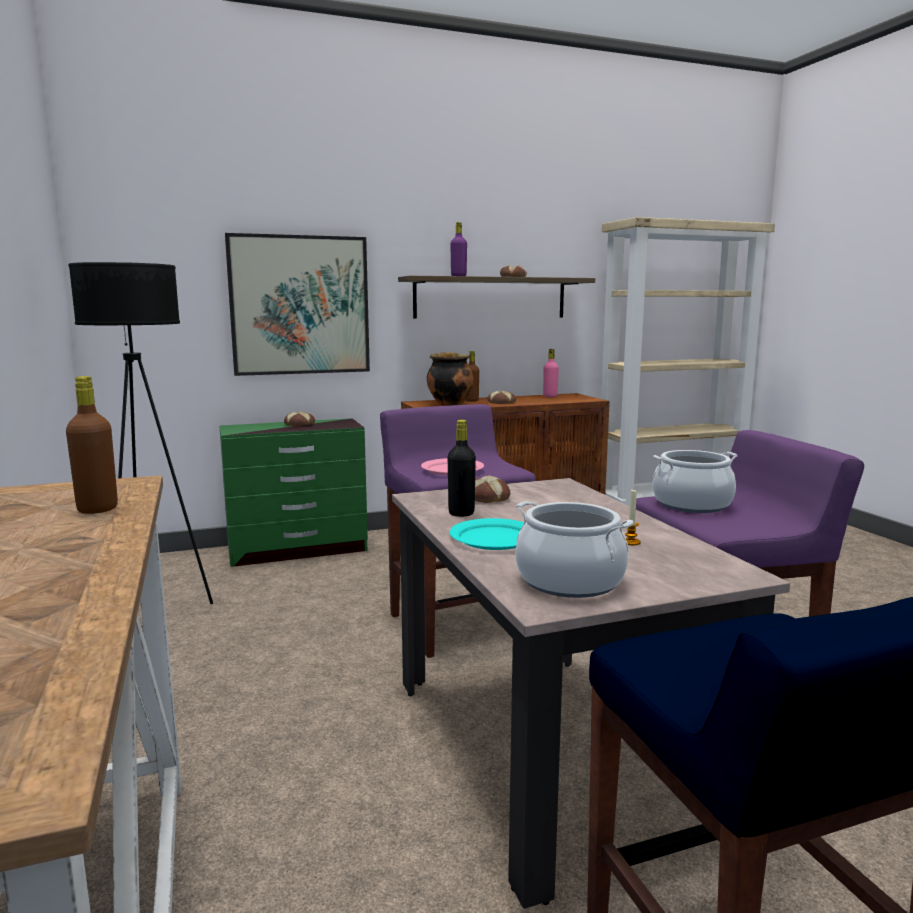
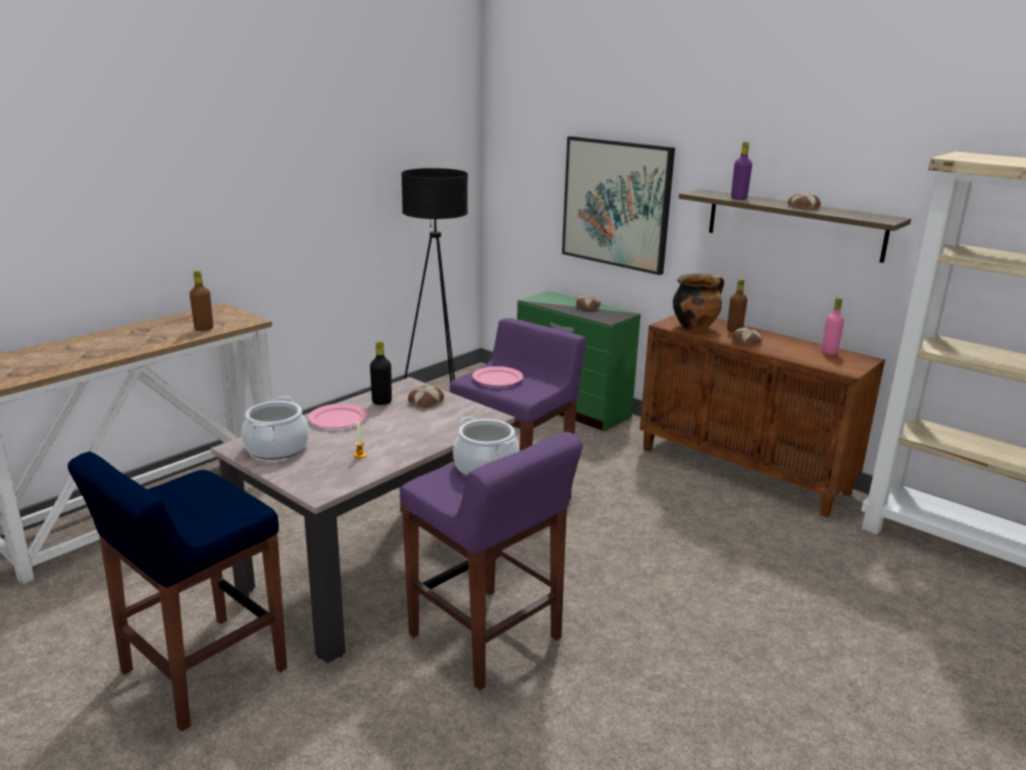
camera: 60 degrees right, 10 degrees up
turquoise plate [449,518,524,550] -> pink plate [308,404,367,429]

